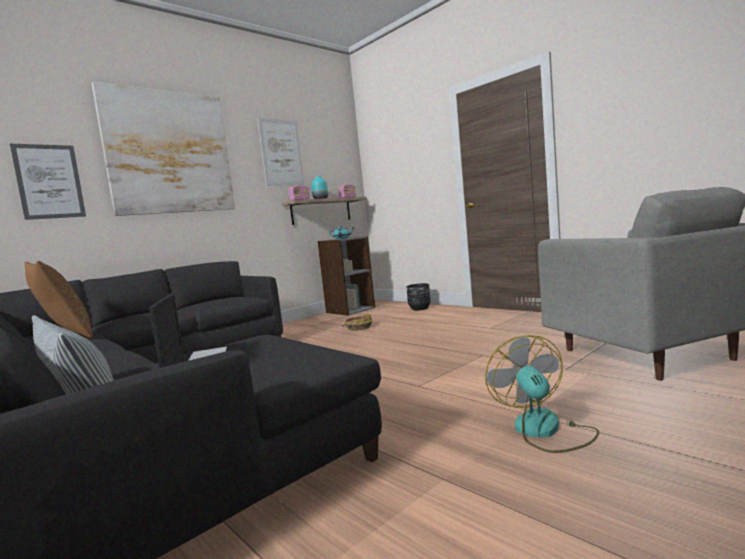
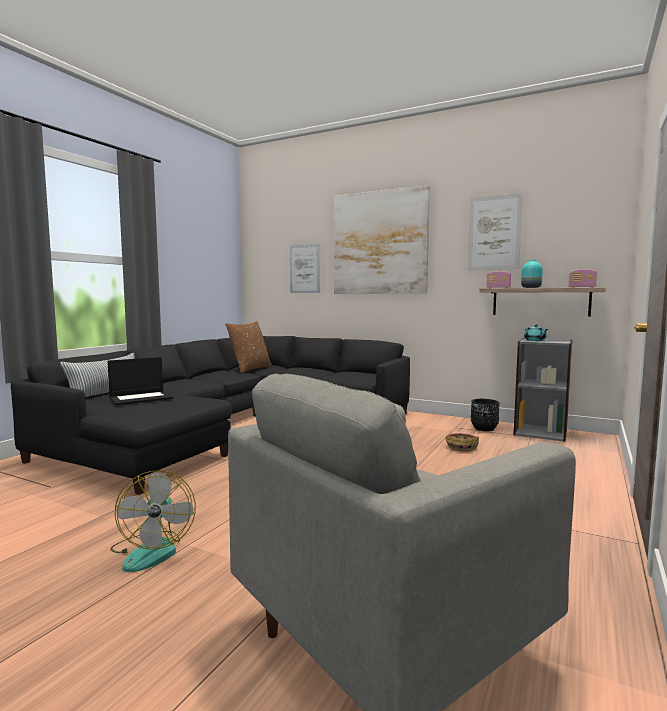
camera: 70 degrees right, 0 degrees up
black planter [406,283,431,310] -> black planter moved to [471,399,500,431]
fan [485,335,599,453] -> fan turned 105 degrees clockwise [110,470,196,572]

